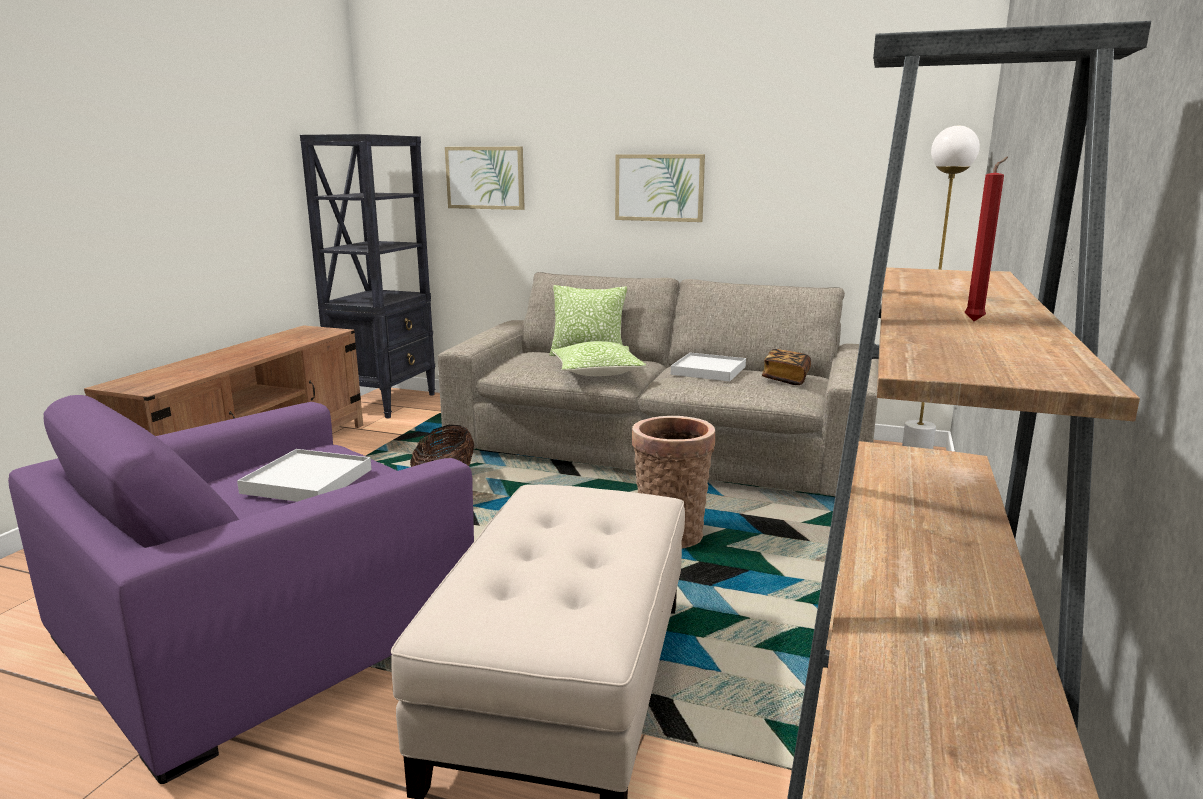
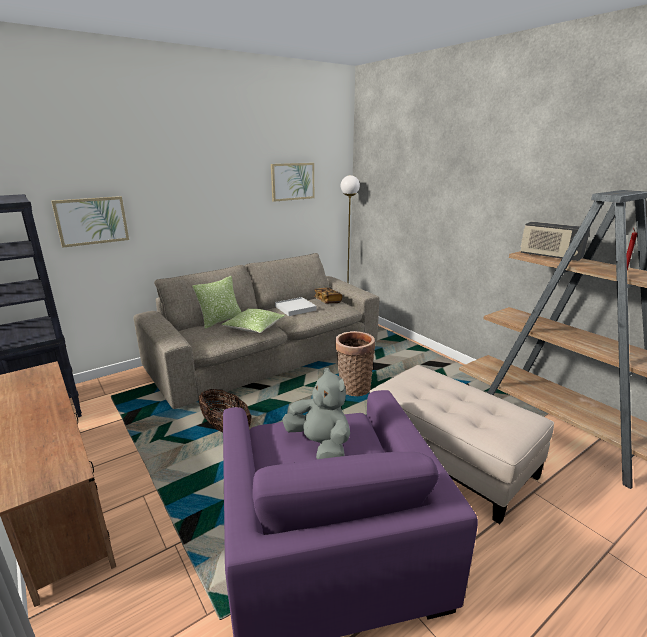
camera: 55 degrees left, 5 degrees up
white tray [237,449,372,502] -> grey plush toy [282,368,350,459]
picture [615,154,705,222] -> picture moved to [271,163,314,202]
none -> radio [521,221,590,261]

